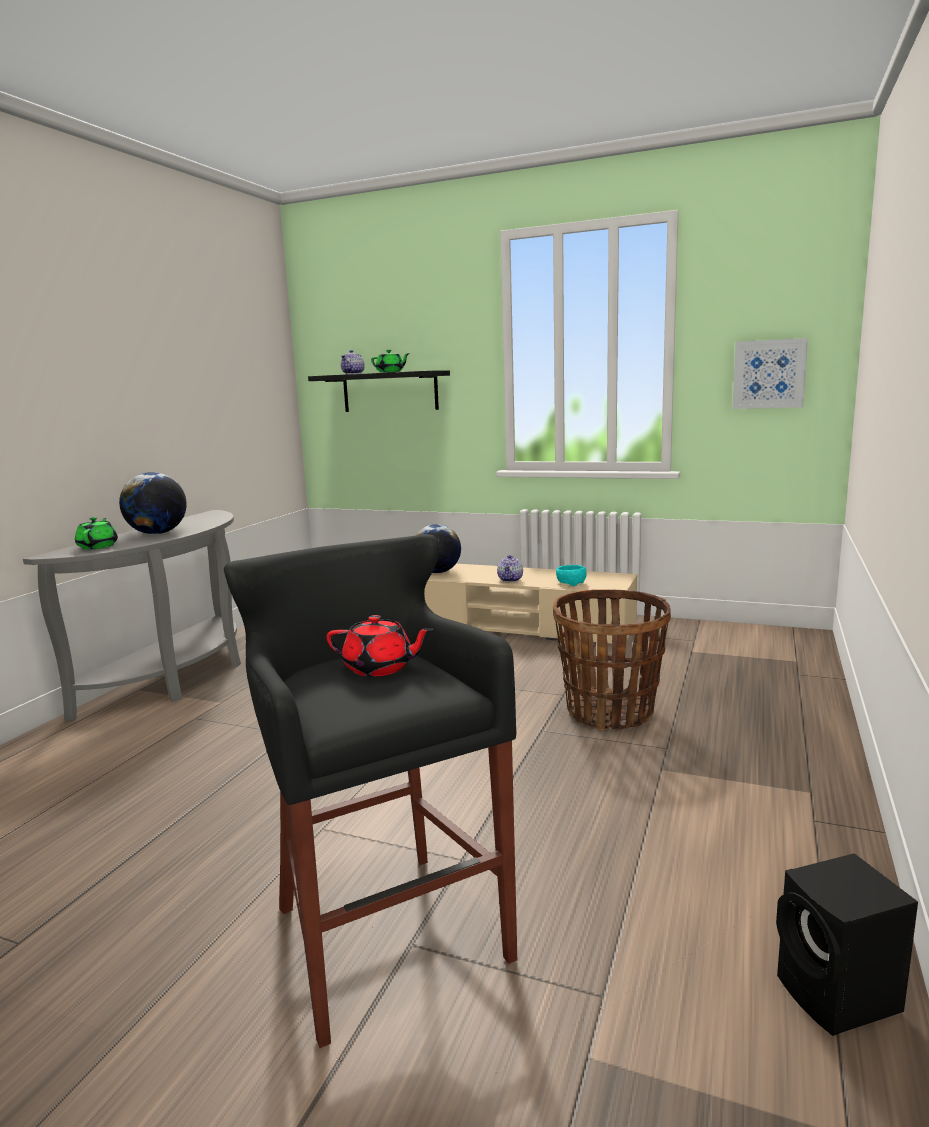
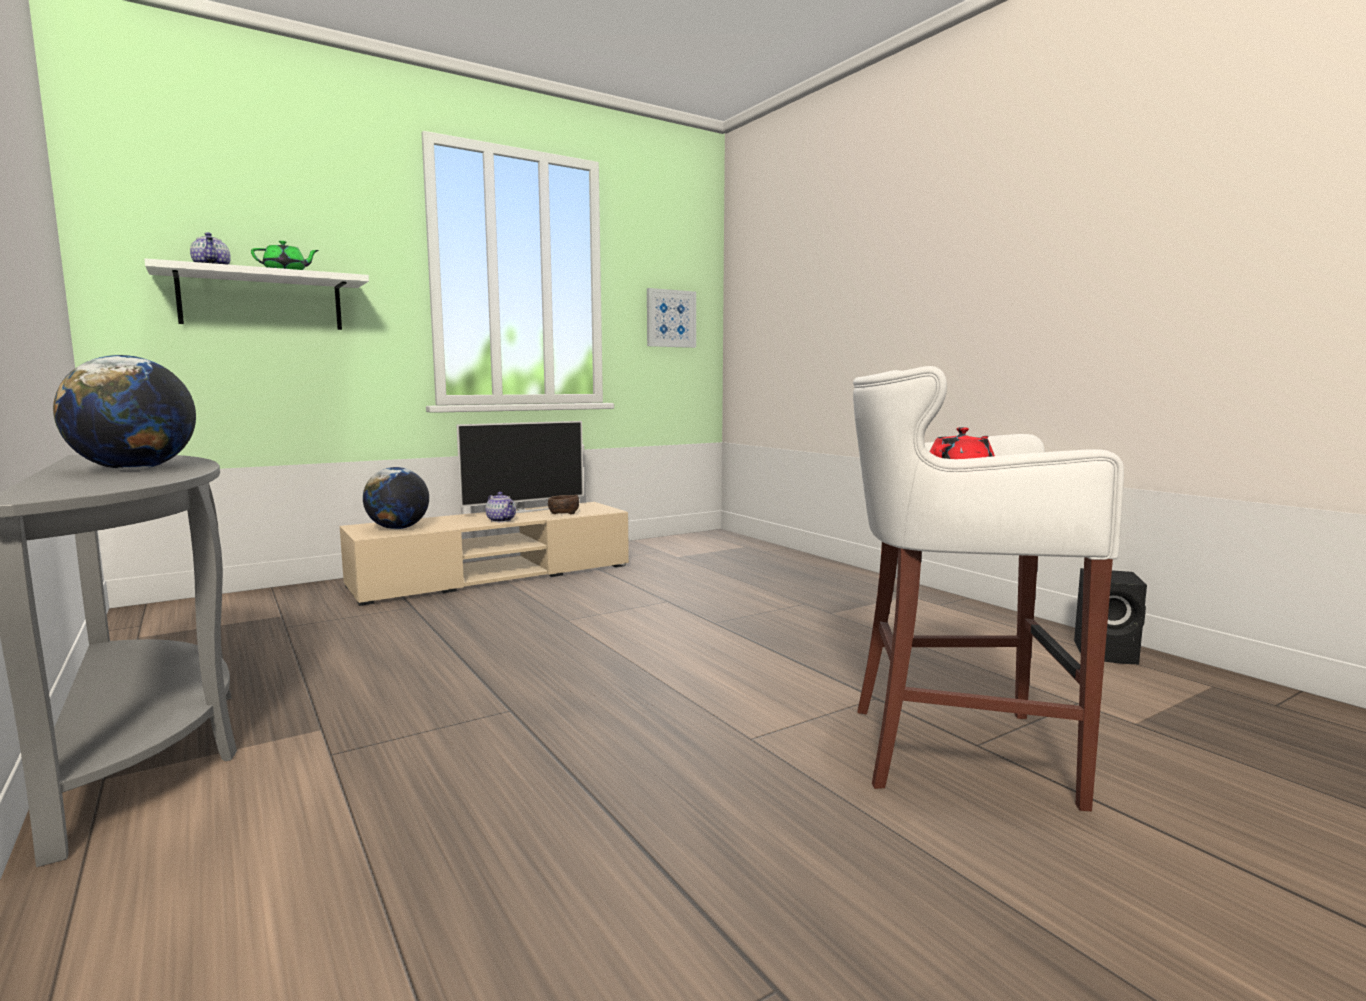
camera: 55 degrees left, 5 degrees down
green teapot [75,517,118,549] -> none
black stool [224,534,517,1048] -> white stool [853,366,1124,811]
black shelf [308,370,450,412] -> white shelf [144,258,369,330]
basket [553,589,671,731] -> none
turquoise bowl [556,565,587,586] -> brown bowl [548,495,579,515]
none -> television [456,421,584,513]

